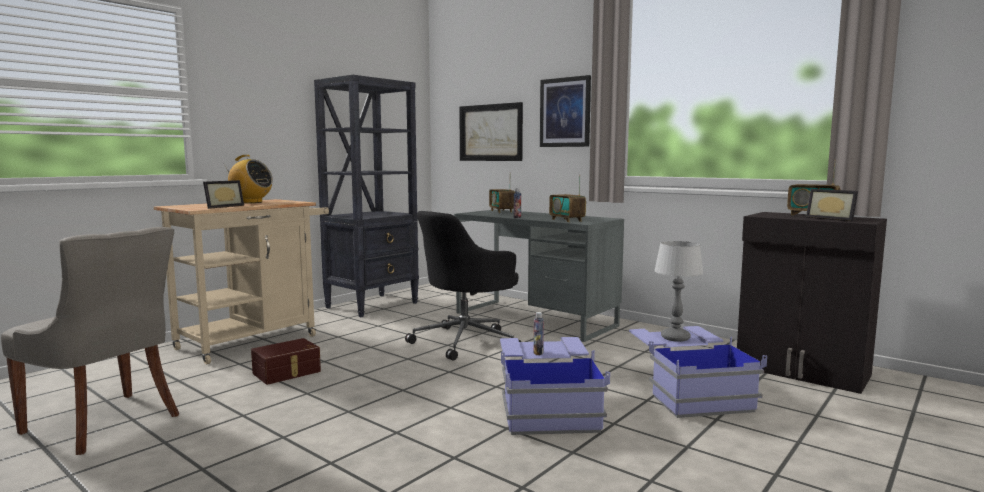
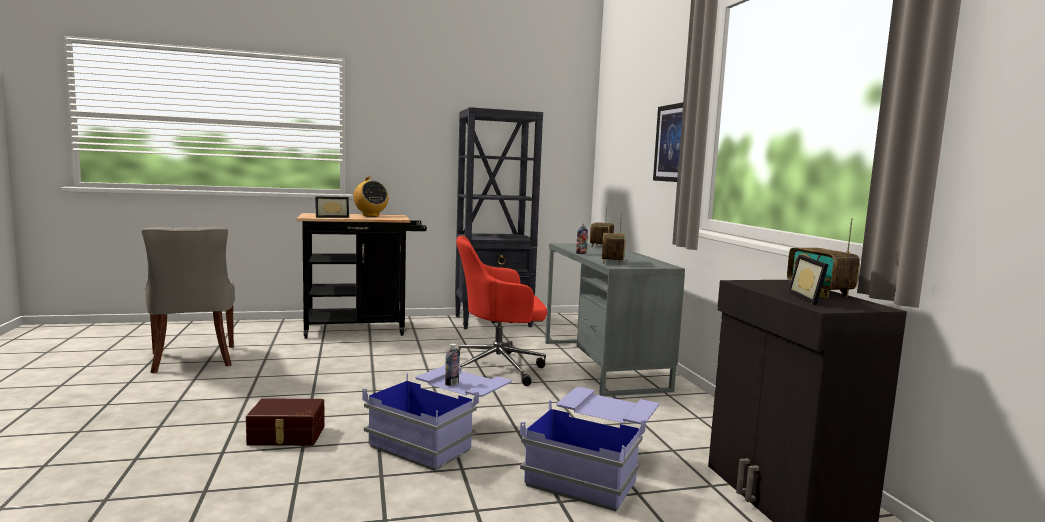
camera: 35 degrees right, 0 degrees up
beige cart [154,199,329,364] -> black cart [296,213,427,339]
brown storage box [251,338,321,385] -> brown storage box moved to [246,398,325,446]
black office chair [405,211,521,361] -> red office chair [456,236,547,386]
picture [459,102,523,161] -> none
table lamp [654,241,704,342] -> none

